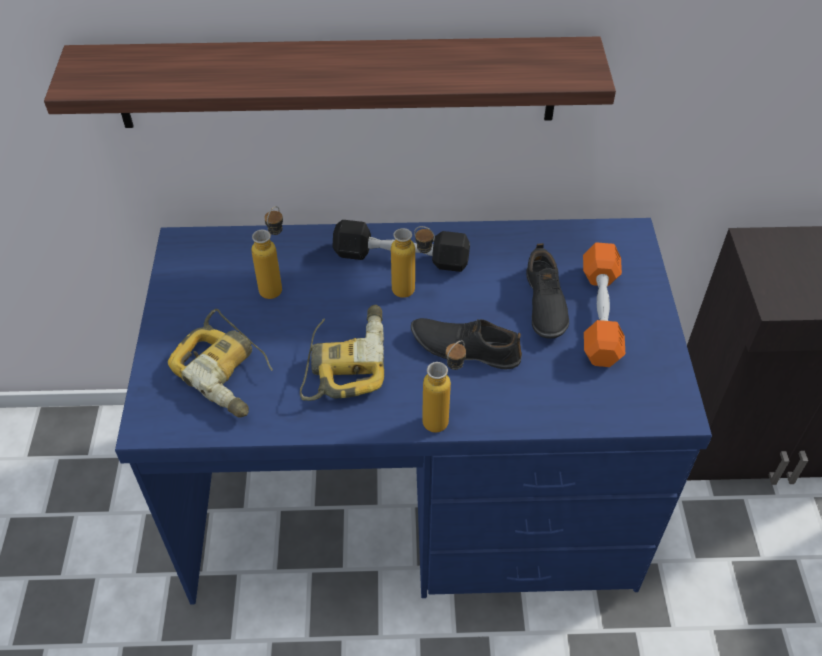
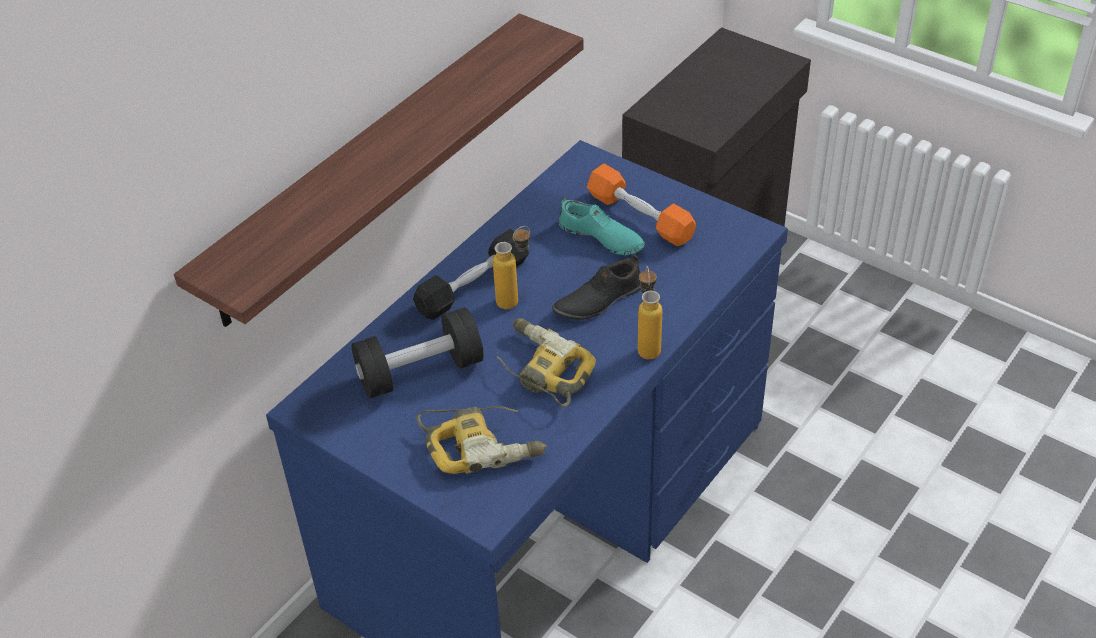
camera: 50 degrees left, 5 degrees down
bottle [251,206,283,299] -> black dumbbell [351,307,484,398]
black shoe [526,243,569,339] -> turquoise shoe [559,196,645,255]

